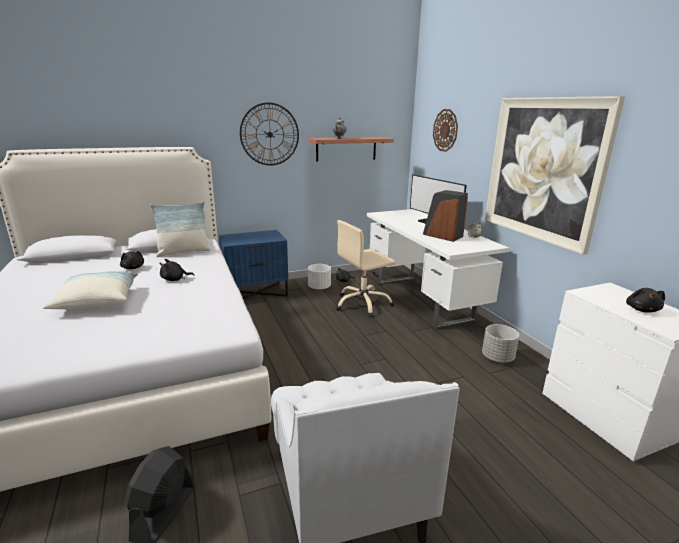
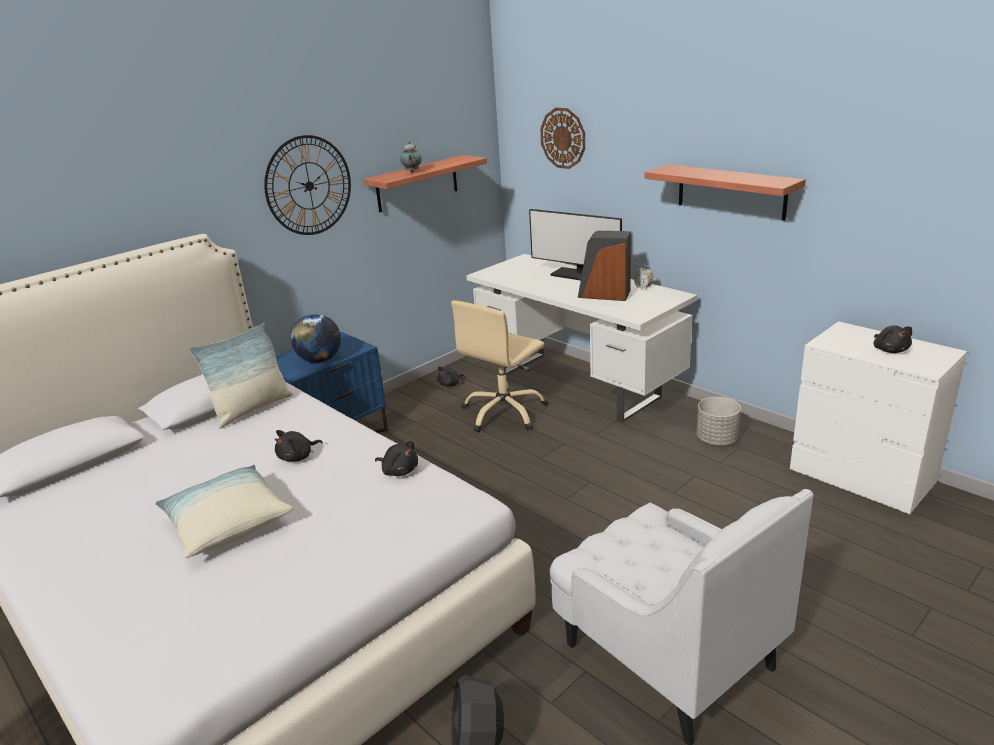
camera: 20 degrees left, 5 degrees up
black plush toy [120,251,144,269] -> black plush toy moved to [375,441,418,476]
white planter [308,264,331,290] -> none
picture [485,96,625,255] -> shelf [644,164,806,221]
none -> globe [291,314,341,363]

